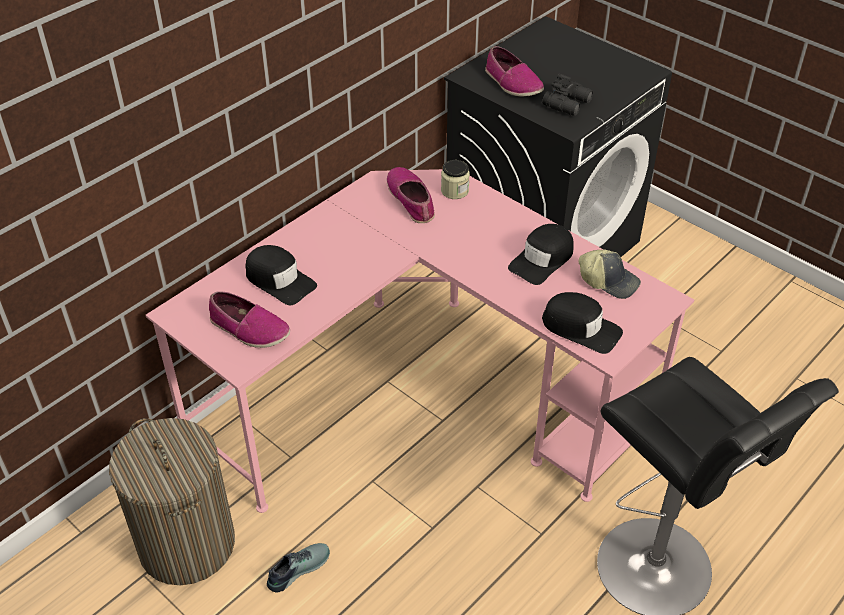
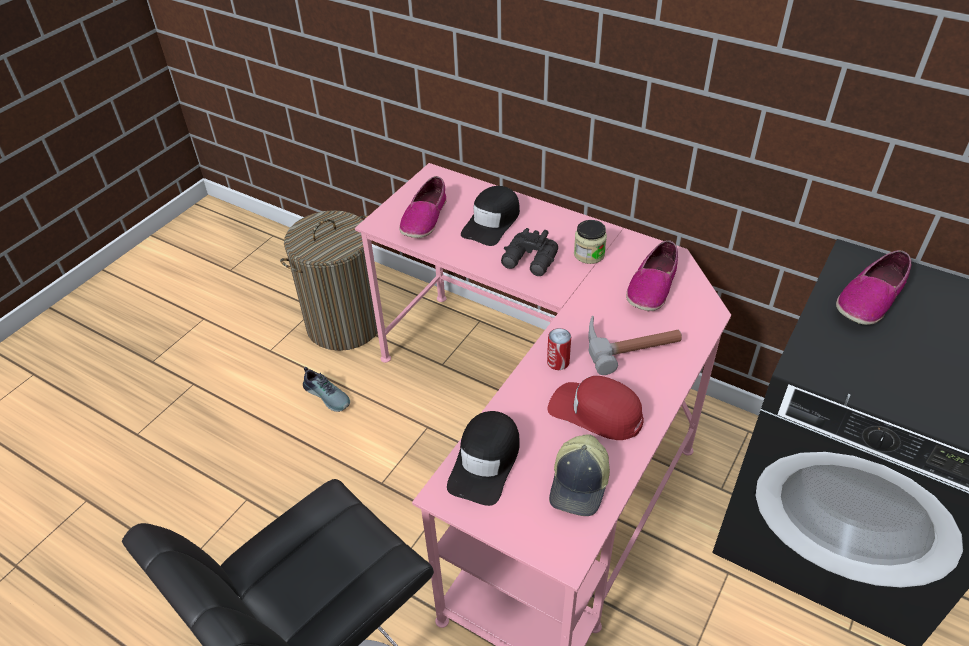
camera: 80 degrees right, 0 degrees up
shoe [387,167,435,223] -> shoe turned 150 degrees clockwise [626,240,678,311]
jar [441,160,470,199] -> jar moved to [574,220,607,264]
black cap [508,224,574,285] -> red cap [548,376,644,440]
black binoculars [542,74,593,116] -> black binoculars moved to [501,228,558,276]
none -> can [547,328,571,370]
none -> hammer [588,315,682,375]

